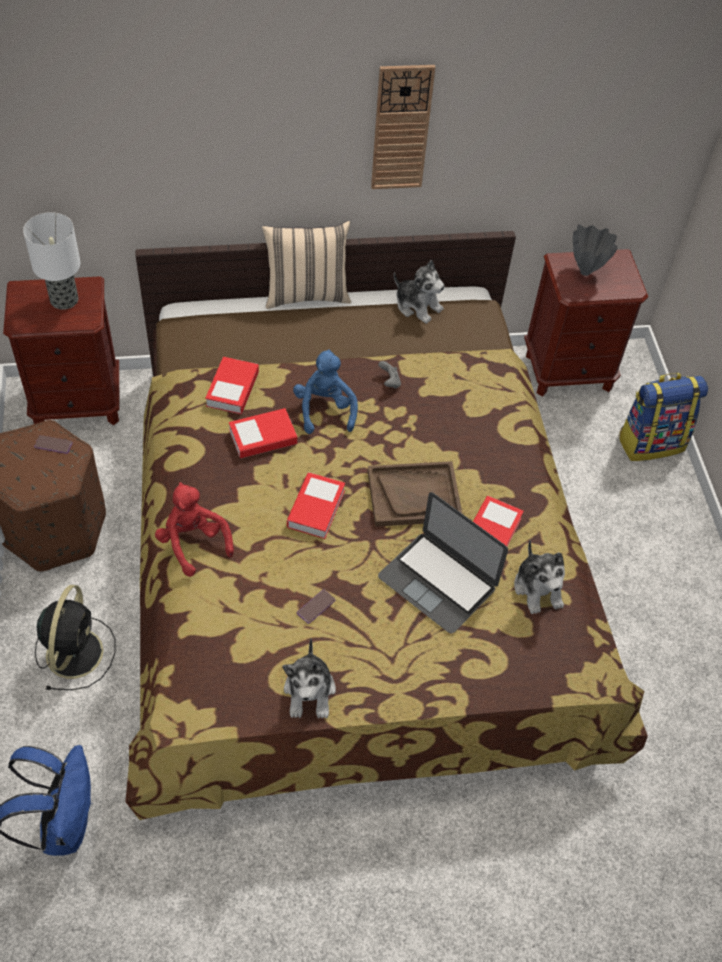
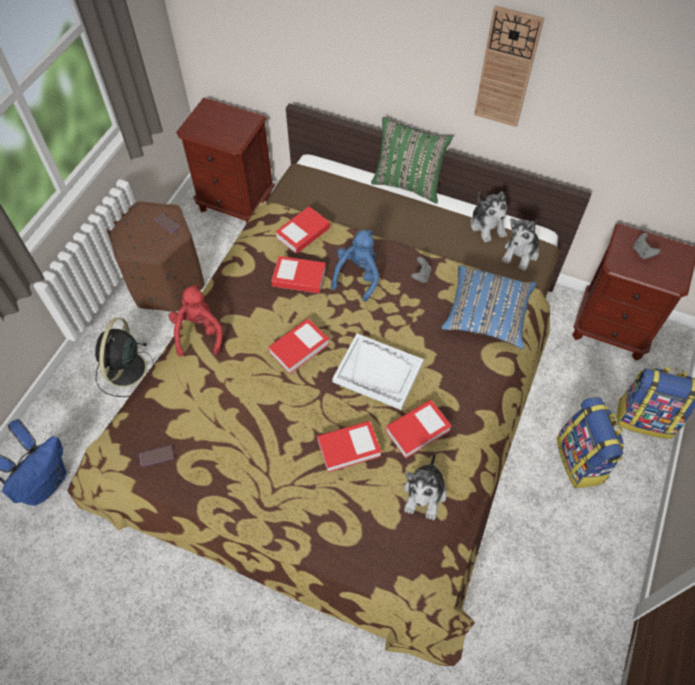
camera: 35 degrees right, 5 degrees up
table lamp [23,212,81,310] -> none
black fan [35,585,116,690] -> black fan turned 150 degrees clockwise [95,318,154,397]
beige pillow [262,221,351,309] -> green pillow [371,117,453,204]
plush toy [283,638,336,718] -> plush toy moved to [502,218,539,271]
phone [297,589,335,624] -> phone moved to [139,445,174,467]
brown tray [368,461,462,527] -> white tray [332,334,424,410]
laptop [378,492,508,633] -> book [317,421,382,472]
grey vase [573,225,618,276] -> grey game controller [633,233,661,259]
none -> blue pillow [441,265,536,349]
none -> backpack [557,397,624,488]

